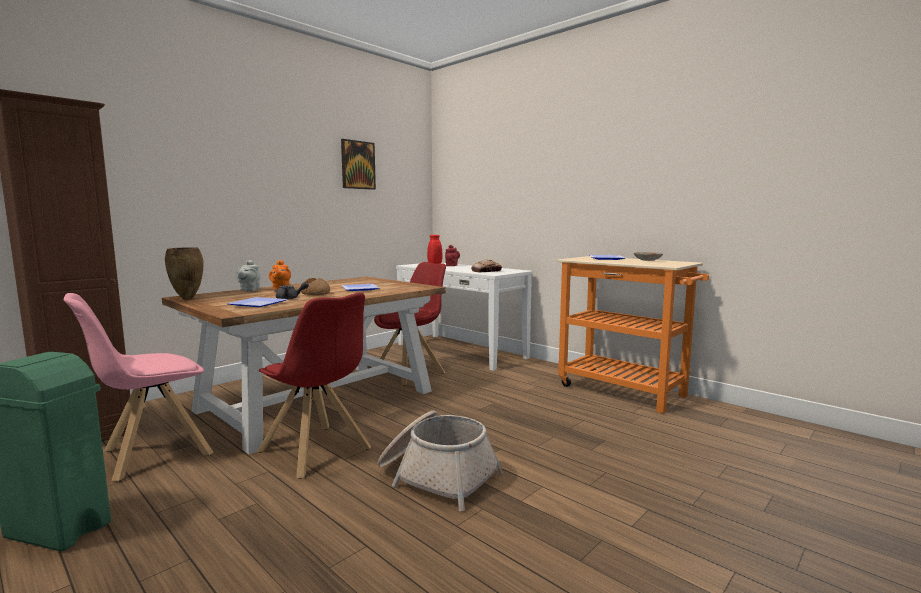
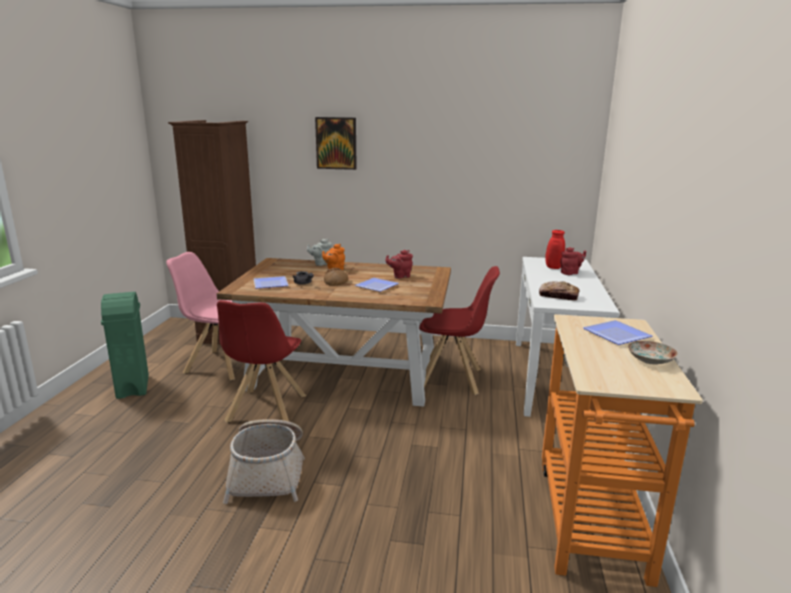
camera: 55 degrees right, 10 degrees up
brown vase [165,247,204,300] -> none
picture [341,139,376,190] -> picture moved to [315,117,357,170]
none -> red teapot [386,250,413,278]

